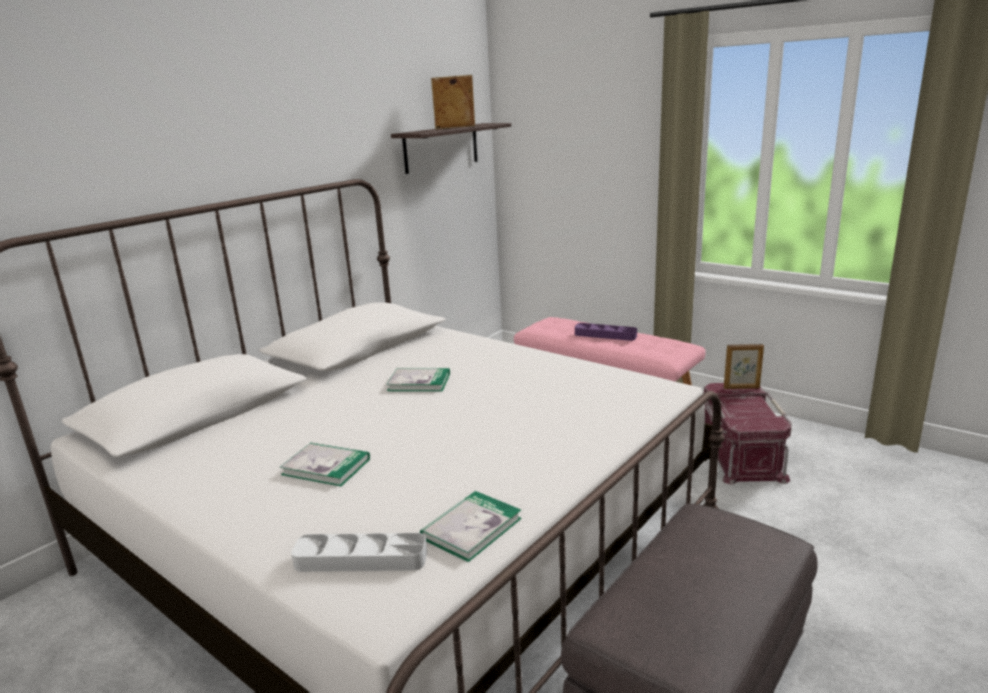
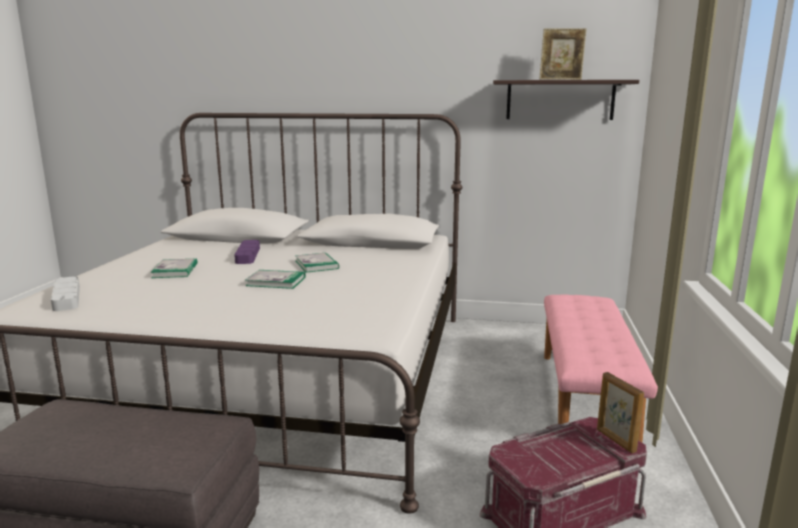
camera: 60 degrees right, 5 degrees down
book [420,491,522,562] -> book moved to [246,270,305,289]
picture frame [431,75,475,129] -> picture frame turned 150 degrees clockwise [539,28,587,80]
purple tray [575,323,637,341] -> purple tray moved to [234,240,260,264]

